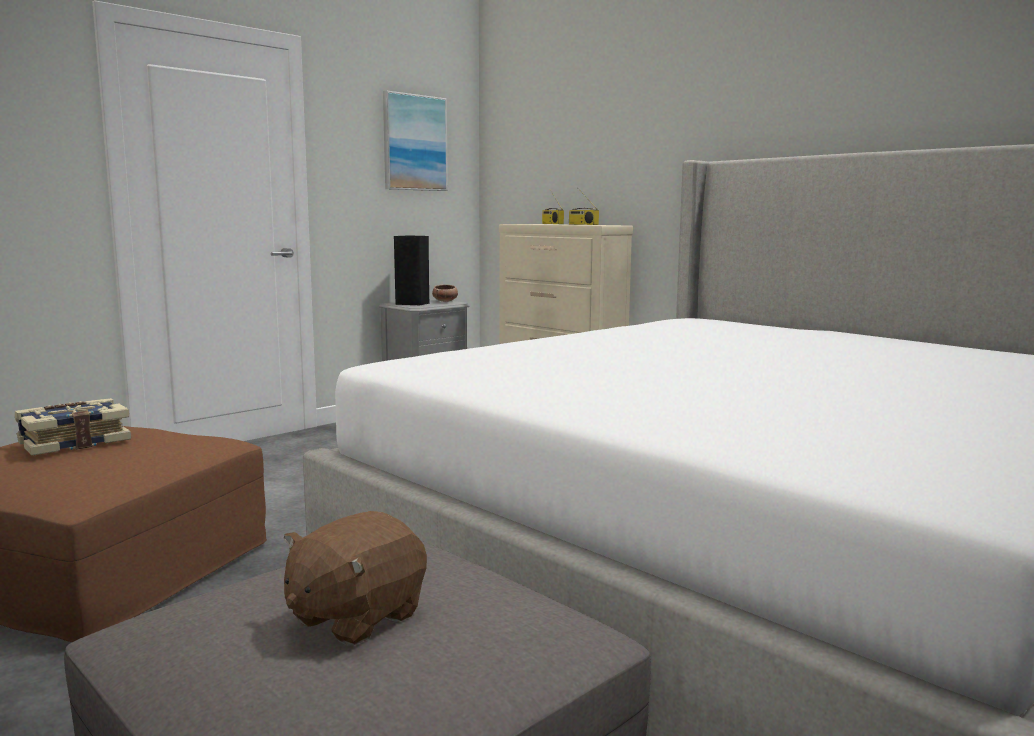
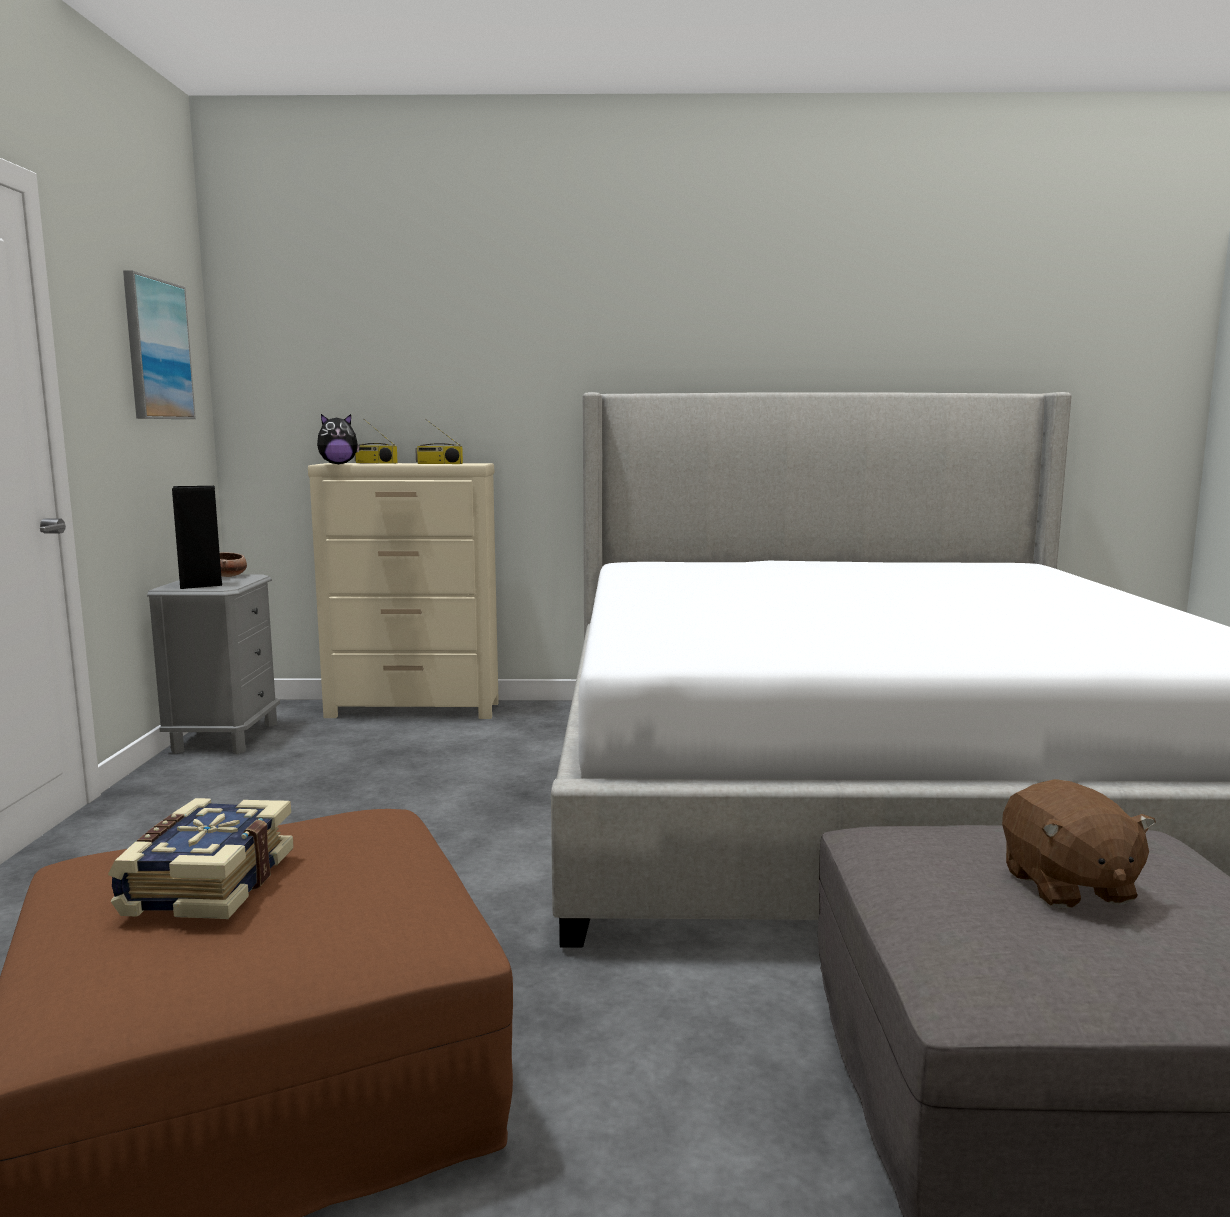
camera: 45 degrees left, 0 degrees up
none -> plush toy [317,414,360,464]

